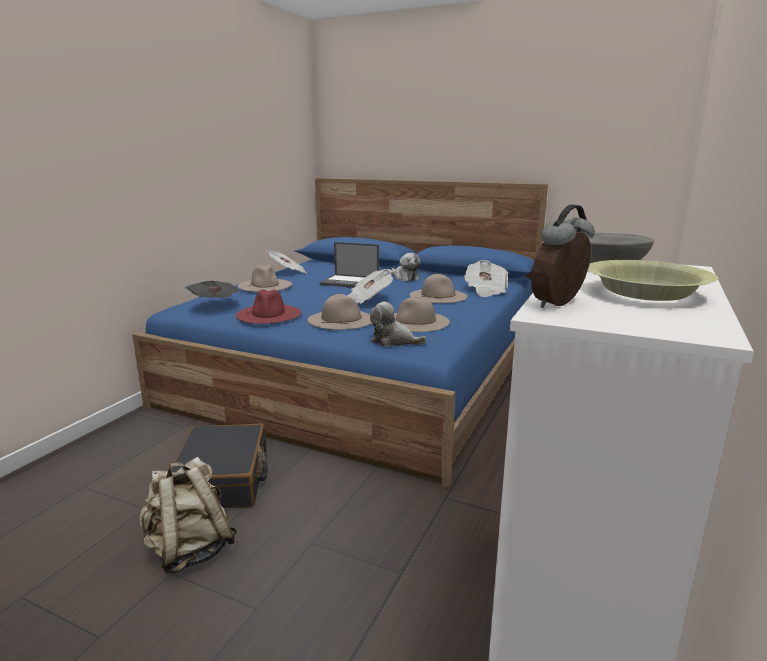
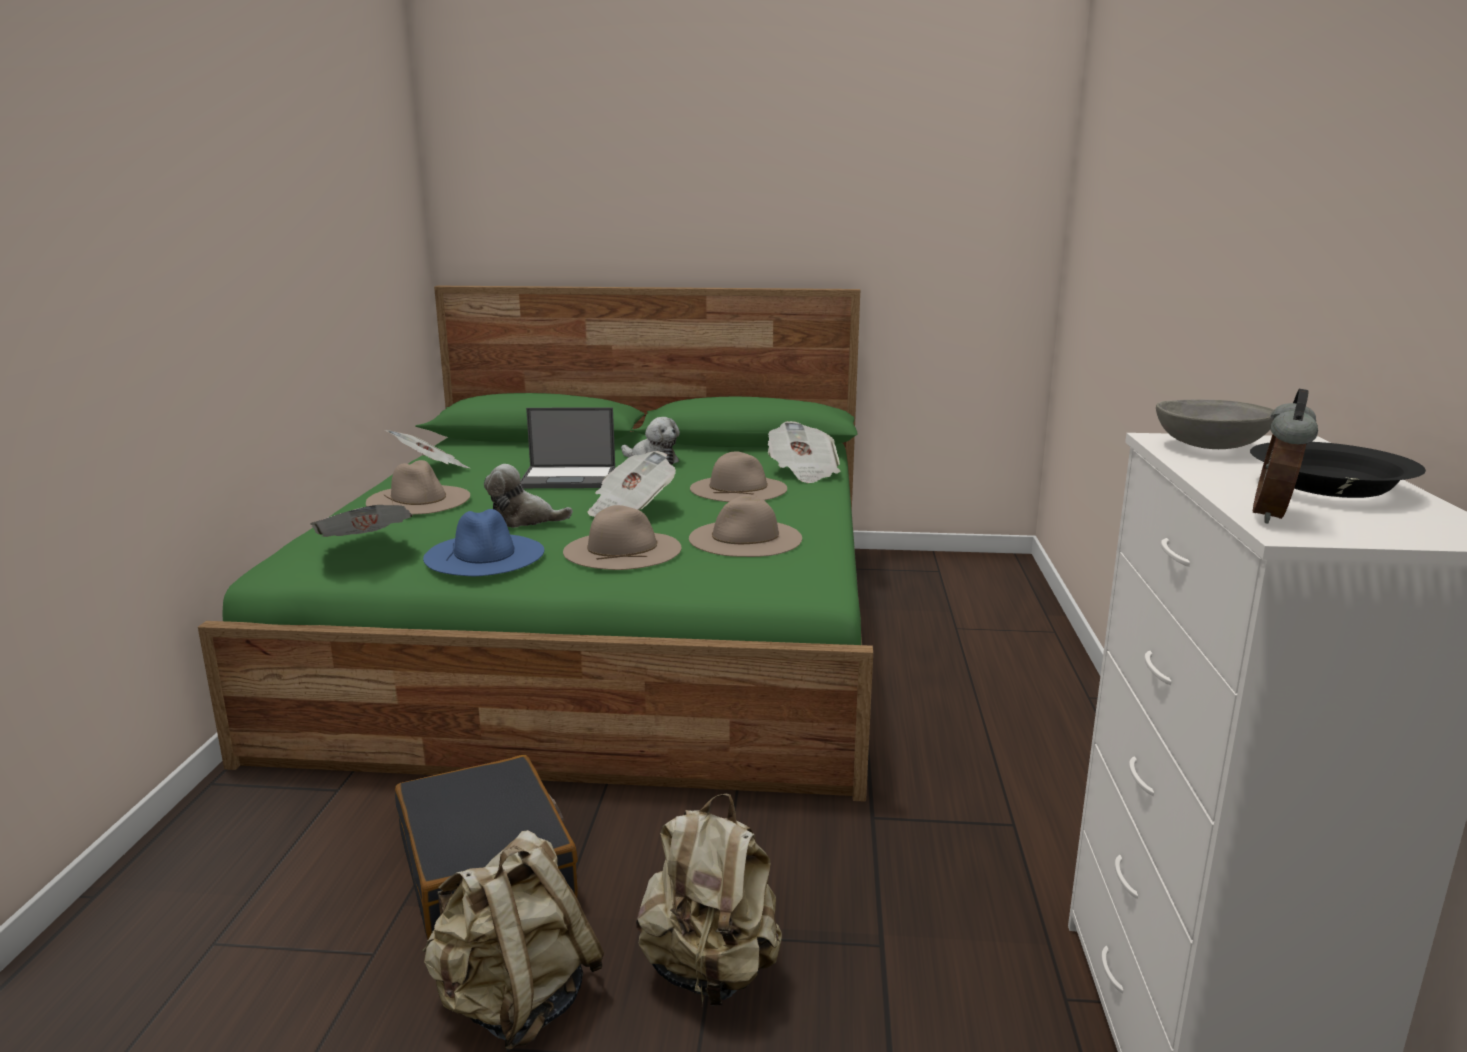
camera: 20 degrees left, 0 degrees up
blue bed [132,178,548,488] -> green bed [198,286,873,802]
red hat [236,289,301,324] -> blue hat [423,509,544,576]
plush toy [370,301,427,346] -> plush toy moved to [484,464,573,528]
yellow bowl [588,260,718,301] -> black bowl [1250,442,1426,498]
none -> beige backpack [636,794,782,1007]

